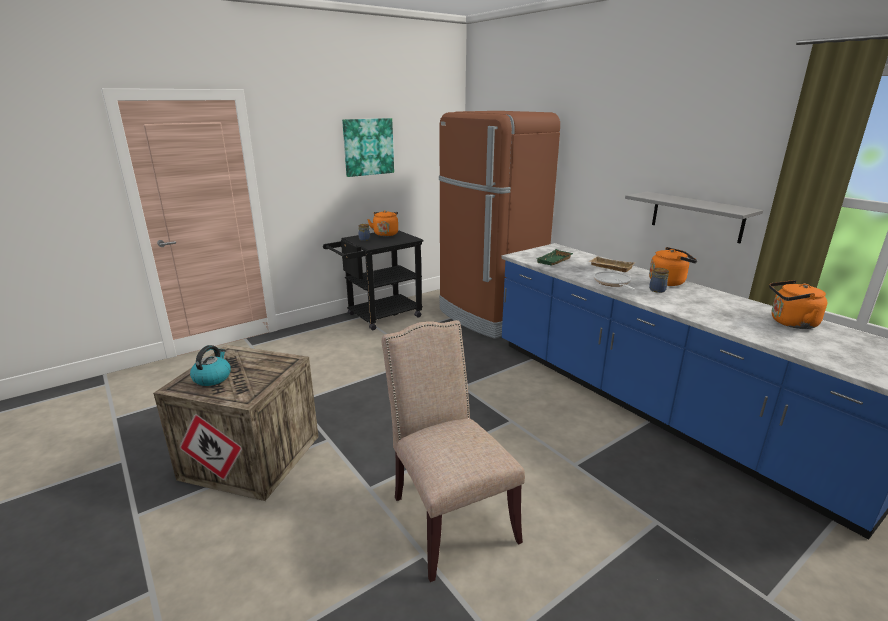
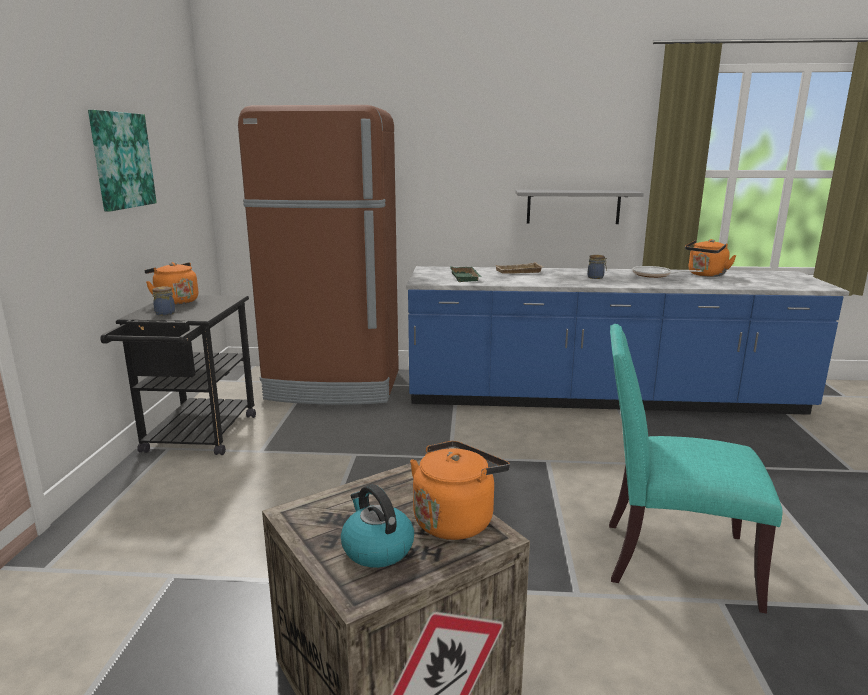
camera: 50 degrees left, 5 degrees down
beige chair [381,320,525,582] -> turquoise chair [609,324,783,614]
frying pan [594,271,636,290] -> frying pan moved to [632,266,701,278]
orange kettle [649,247,697,286] -> orange kettle moved to [410,441,510,540]

